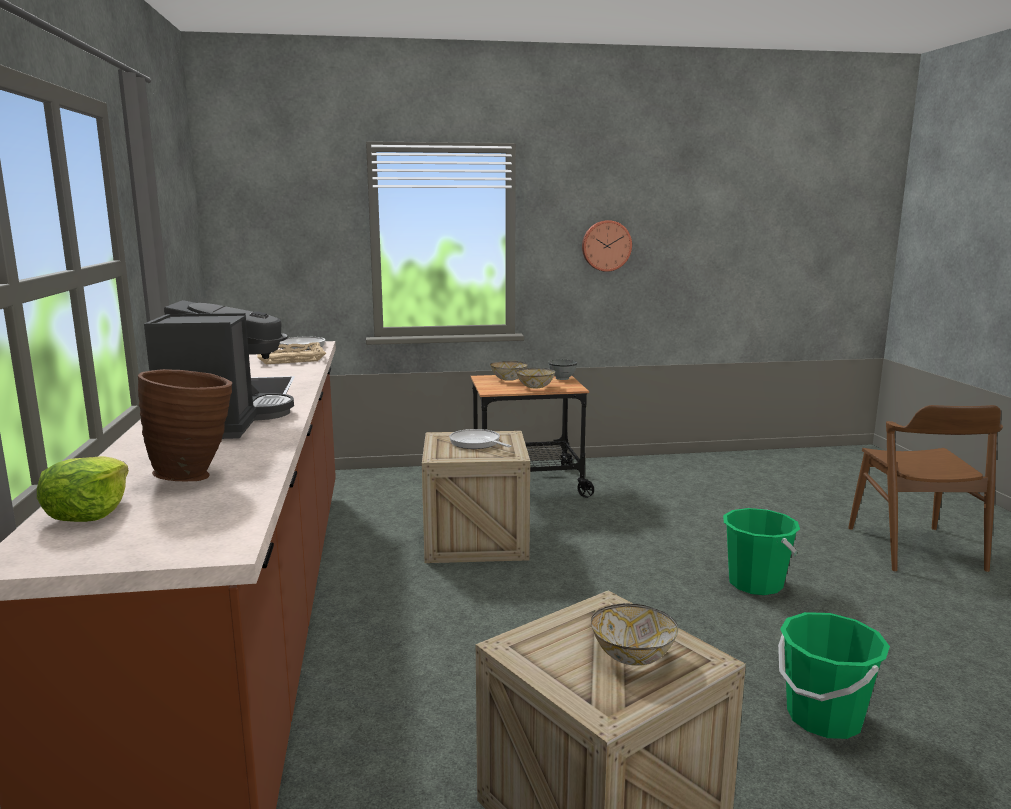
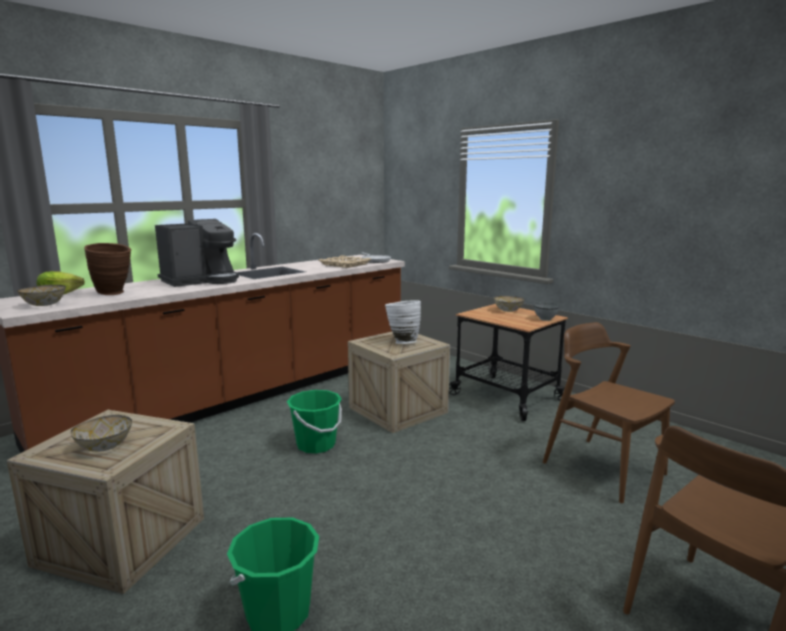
camera: 55 degrees right, 0 degrees up
frying pan [449,429,512,449] -> white vase [385,300,421,344]
bowl [516,368,555,388] -> bowl moved to [17,285,66,306]
wall clock [582,220,632,272] -> none
green bucket [723,508,800,595] -> green bucket moved to [287,390,342,454]
none -> brown chair [543,322,675,504]

